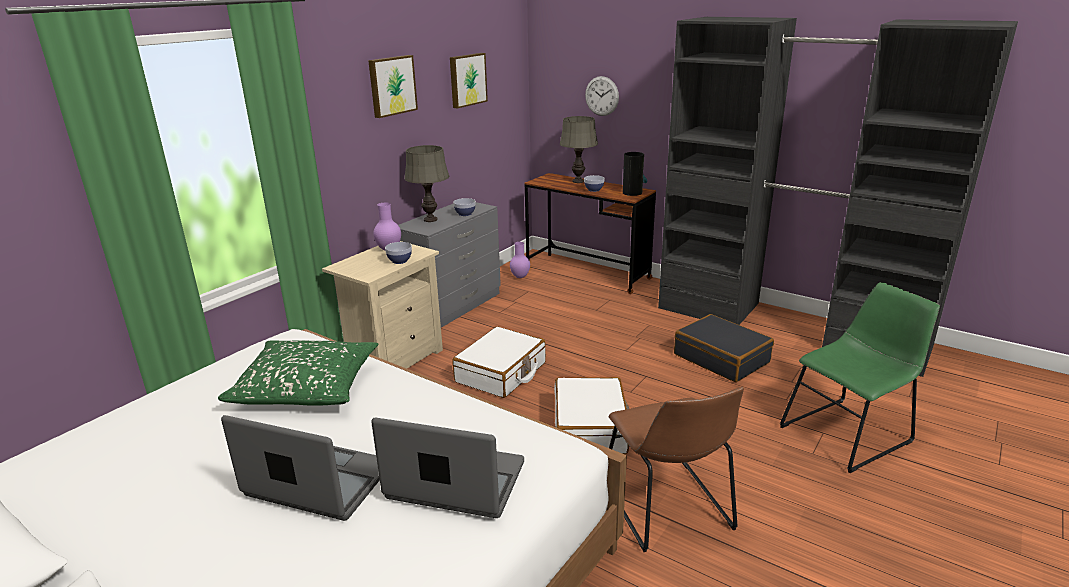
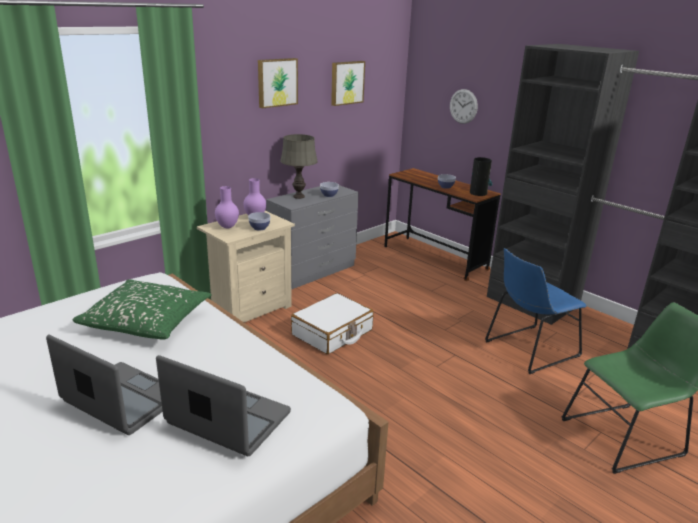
camera: 10 degrees right, 0 degrees up
purple vase [510,242,530,278] -> purple vase moved to [215,186,239,229]
white suitcase [554,377,629,454] -> none
grey table lamp [560,116,598,183] -> none
brown chair [609,387,744,552] -> none
black suitcase [674,314,774,382] -> blue chair [485,248,586,374]

